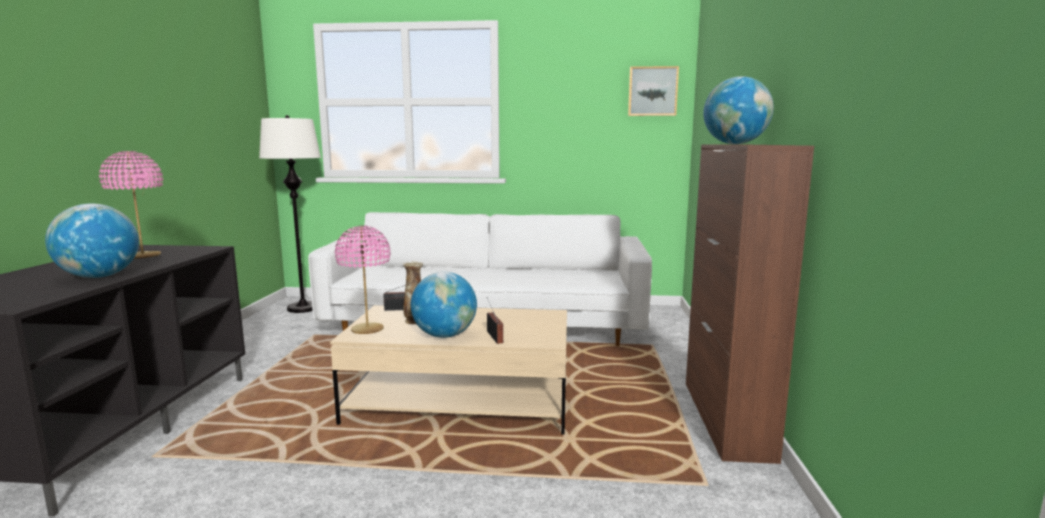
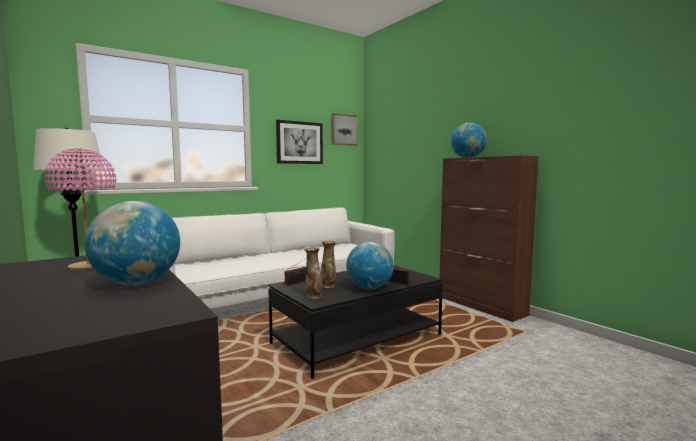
camera: 40 degrees left, 5 degrees down
beige coffee table [330,305,567,435] -> black coffee table [268,265,443,379]
pink table lamp [335,226,390,334] -> vase [304,246,322,299]
none -> picture [276,120,323,164]

